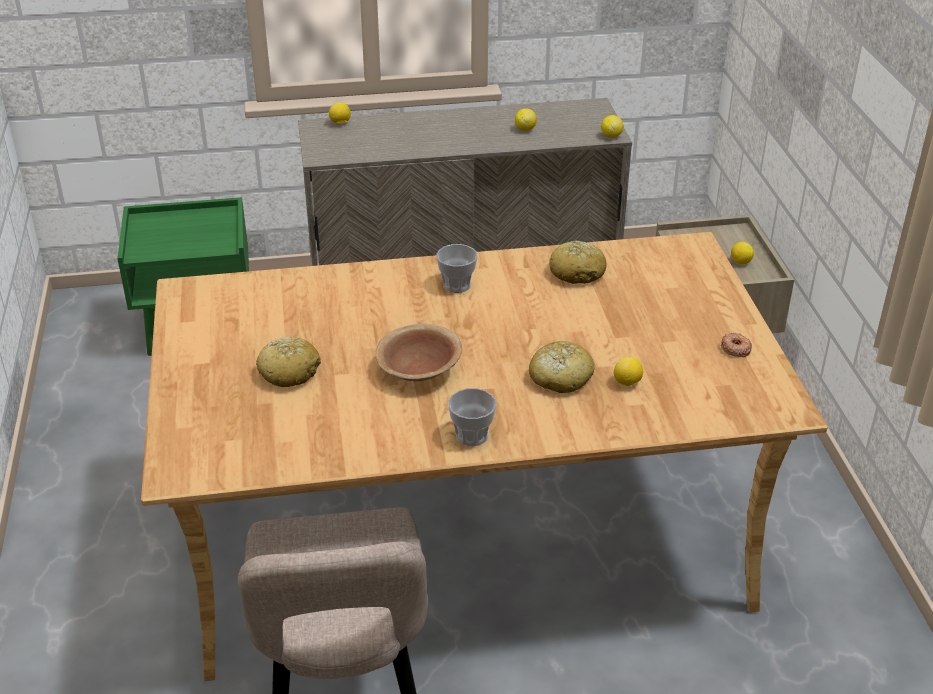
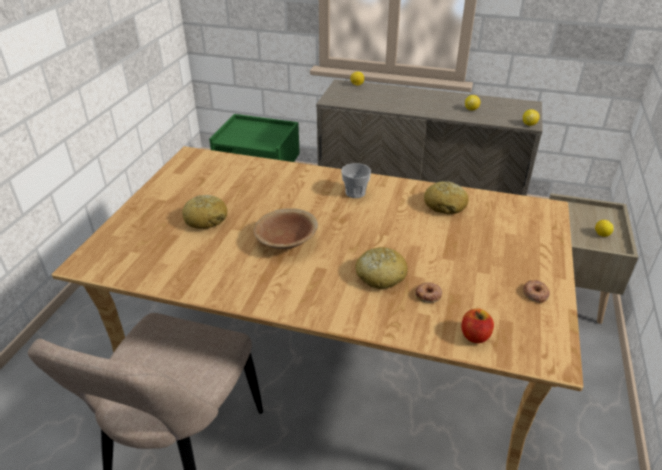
camera: 25 degrees right, 0 degrees up
cup [448,388,496,446] -> none
lemon [614,357,643,386] -> donut [415,282,442,303]
none -> apple [461,308,494,343]

